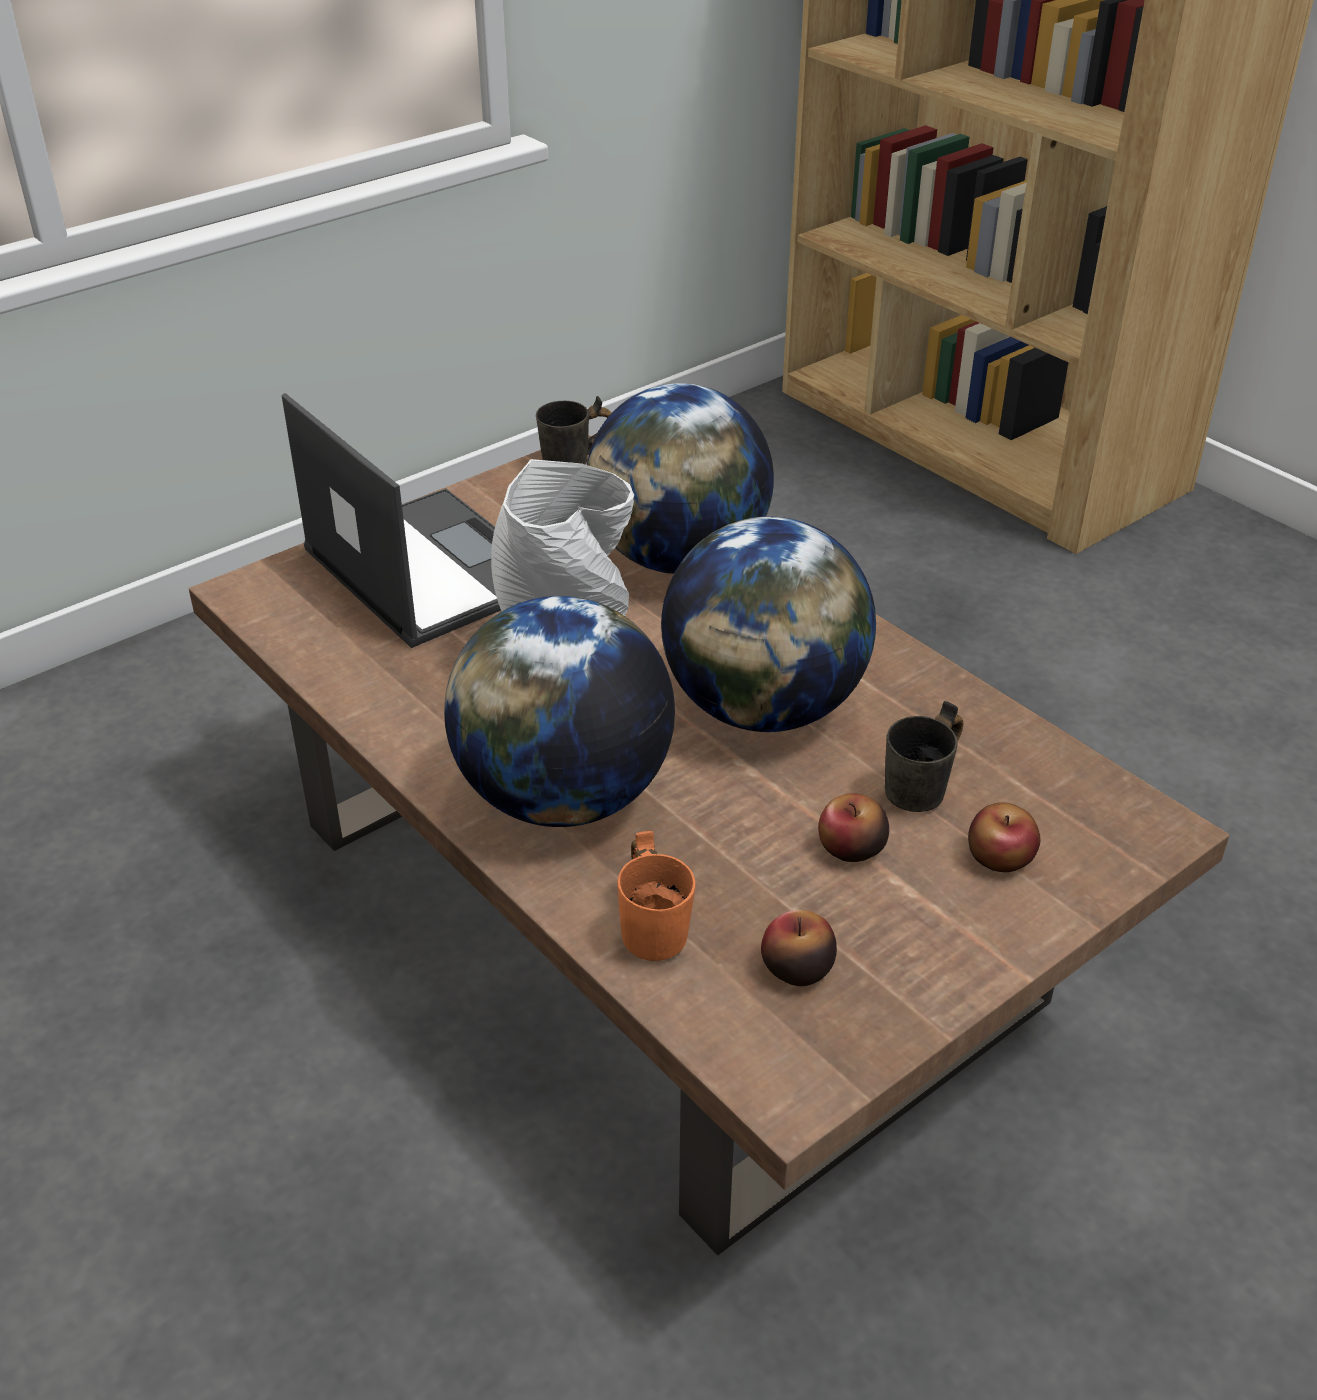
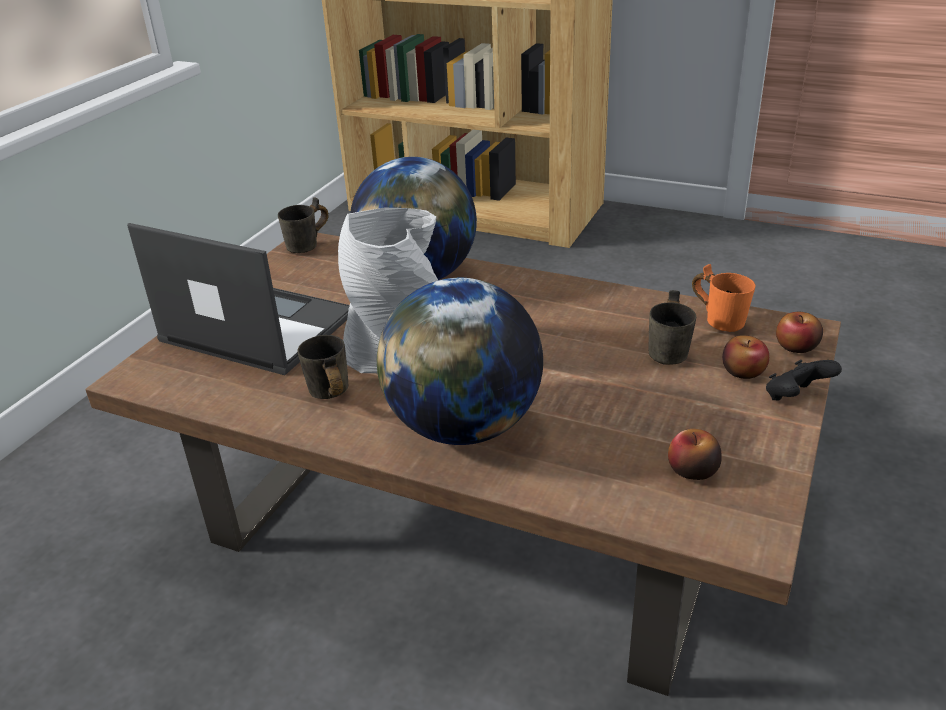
camera: 25 degrees left, 5 degrees down
orange mug [617,831,696,961] -> orange mug moved to [692,264,755,332]
globe [661,517,876,732] -> none
apple [818,794,889,862] -> apple moved to [776,312,823,353]
none -> grey mug [297,335,348,399]
none -> black game controller [766,360,842,400]

